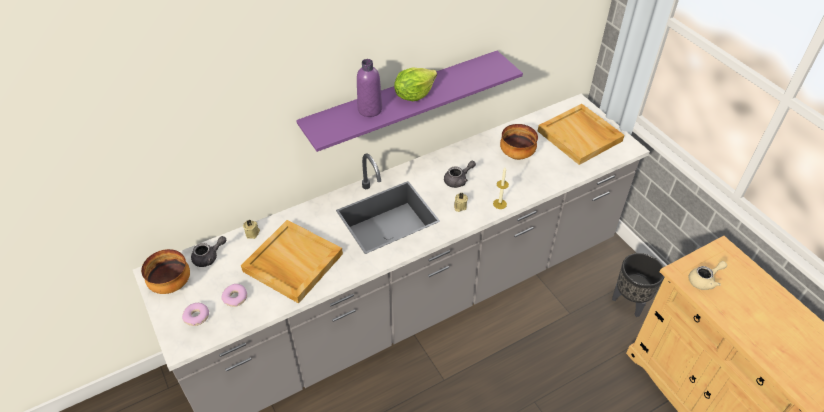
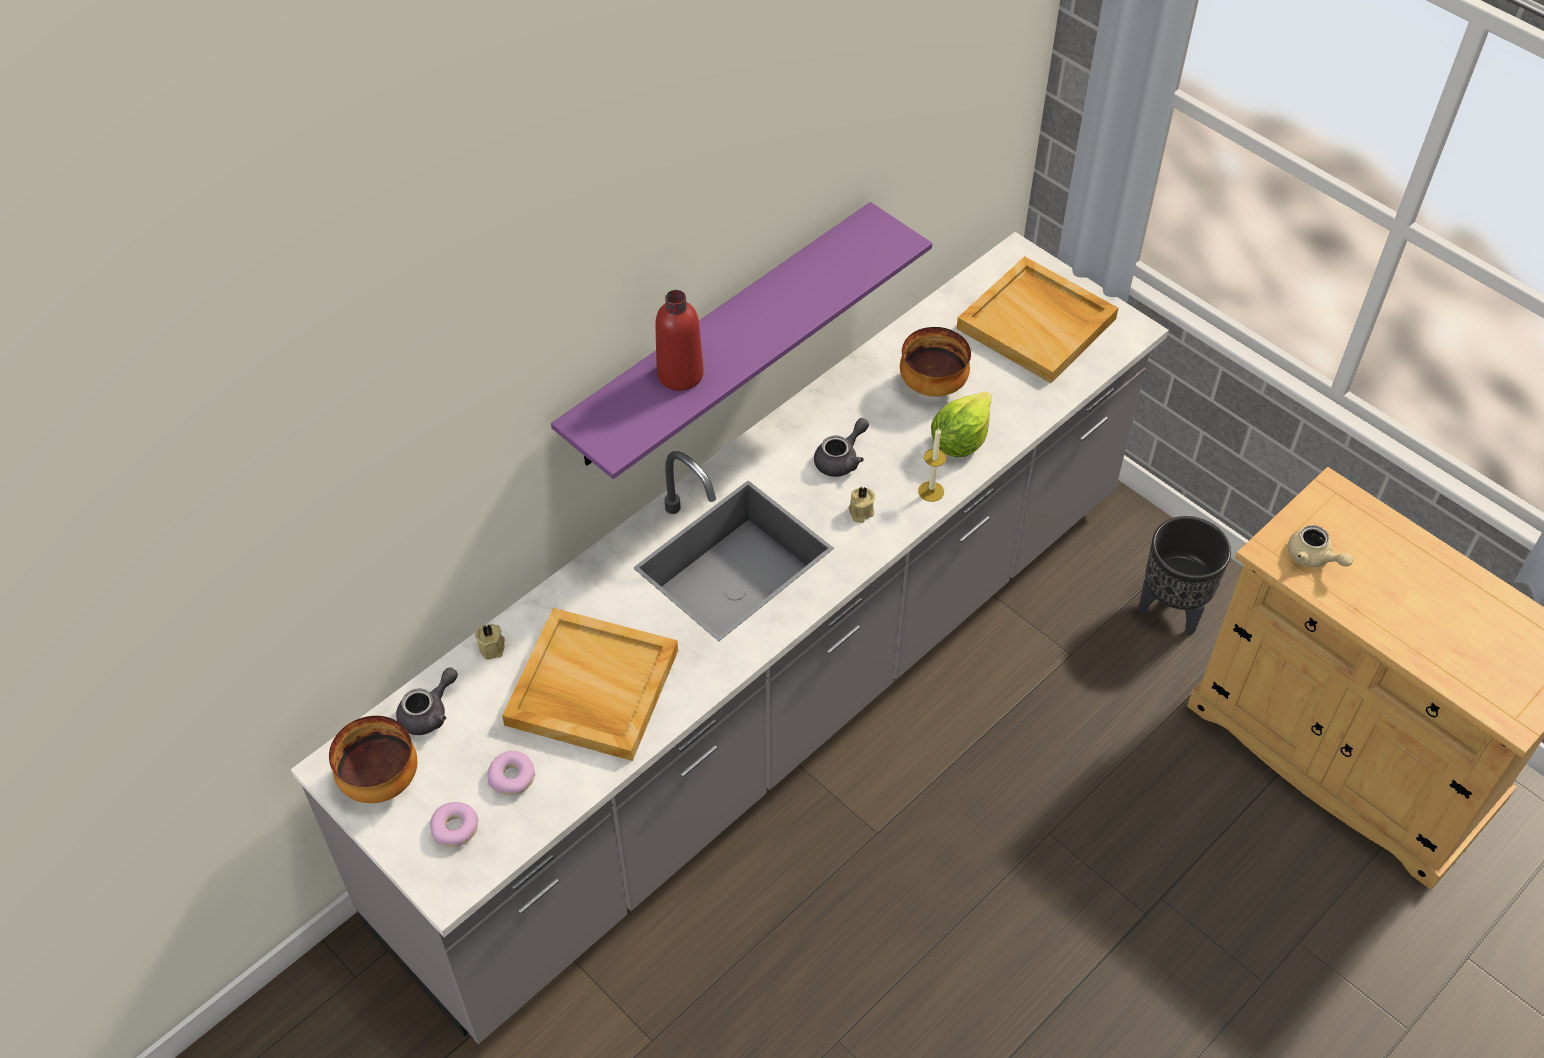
camera: 15 degrees left, 5 degrees up
purple bottle [357,59,382,117] -> red bottle [655,290,704,391]
lettuce [394,67,437,101] -> lettuce moved to [931,391,992,457]
beige teapot [689,261,727,290] -> beige teapot turned 90 degrees clockwise [1288,525,1353,567]

